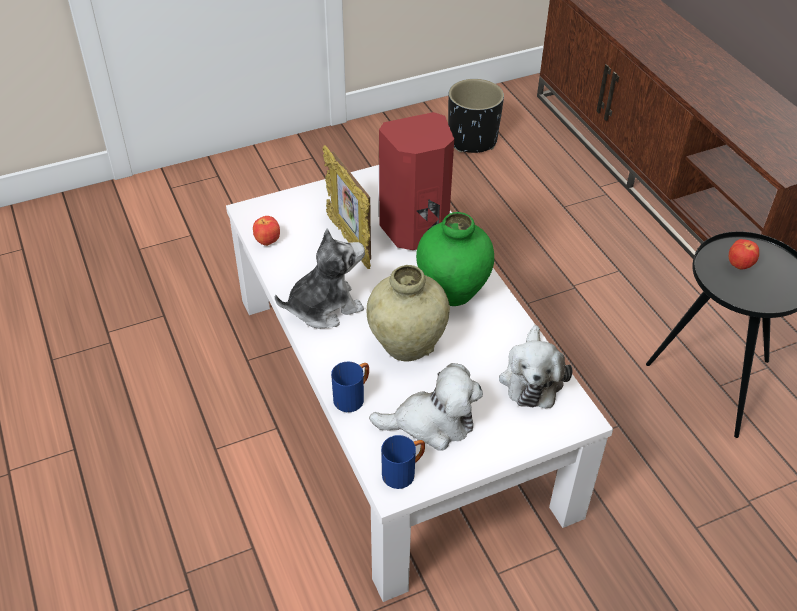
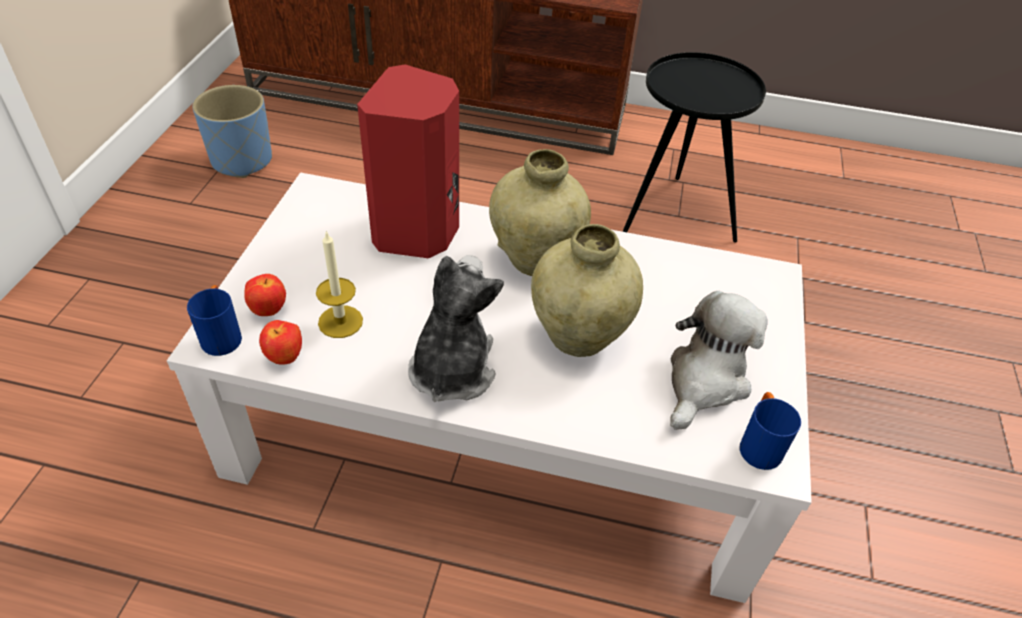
camera: 55 degrees left, 0 degrees up
picture frame [323,145,371,269] -> none
blue mug [331,361,369,412] -> blue mug moved to [187,285,242,356]
green vase [416,212,494,306] -> beige vase [489,149,591,276]
black planter [448,79,504,153] -> blue planter [192,85,272,178]
plush toy [499,325,572,409] -> none
apple [729,239,759,269] -> apple moved to [244,274,286,316]
none -> candle [316,231,363,338]

